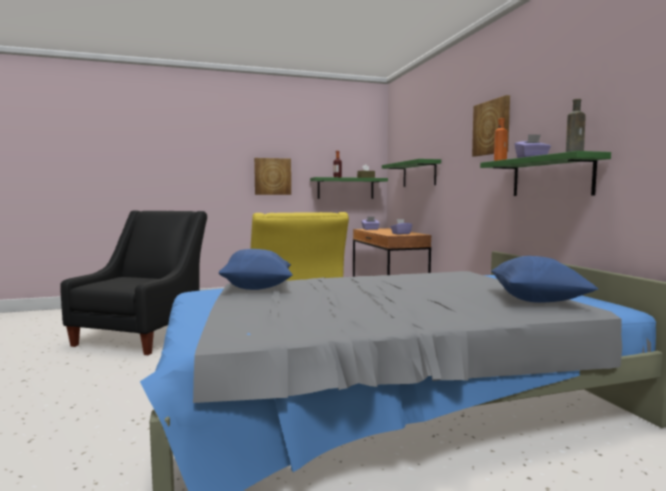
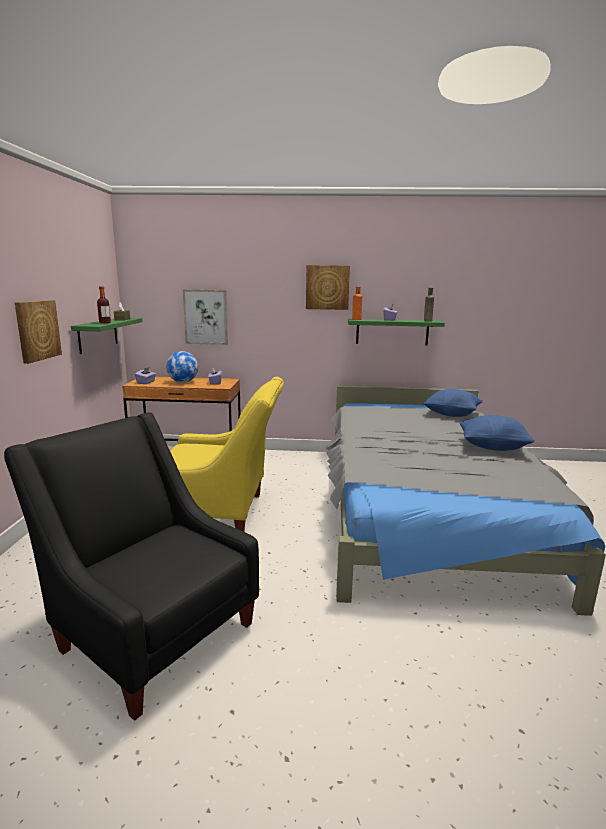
camera: 70 degrees left, 10 degrees up
blue pillow [219,249,293,290] -> blue pillow moved to [460,415,535,451]
green shelf [382,159,441,187] -> picture [183,290,228,345]
none -> globe [166,351,198,383]

